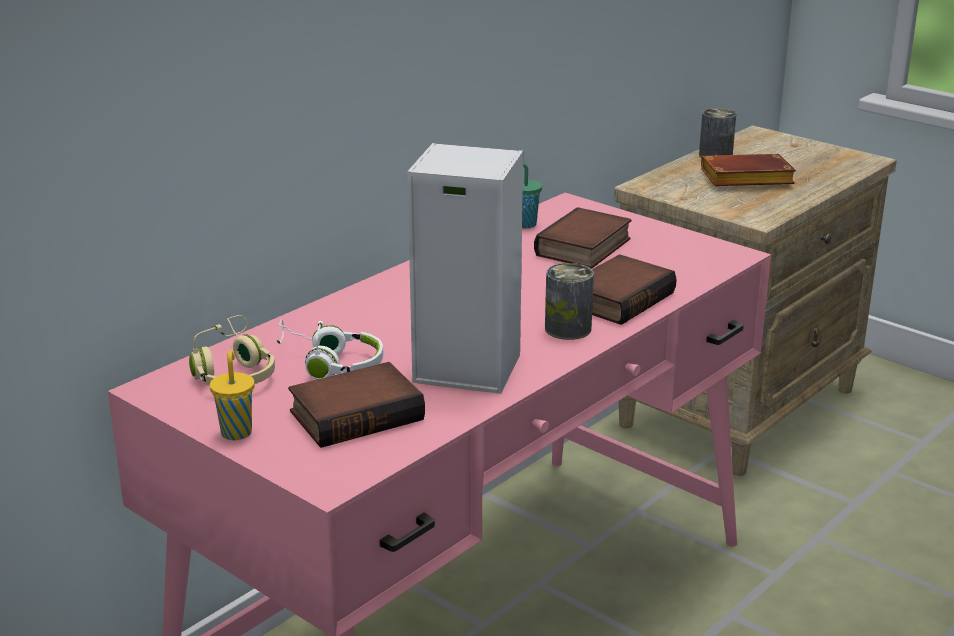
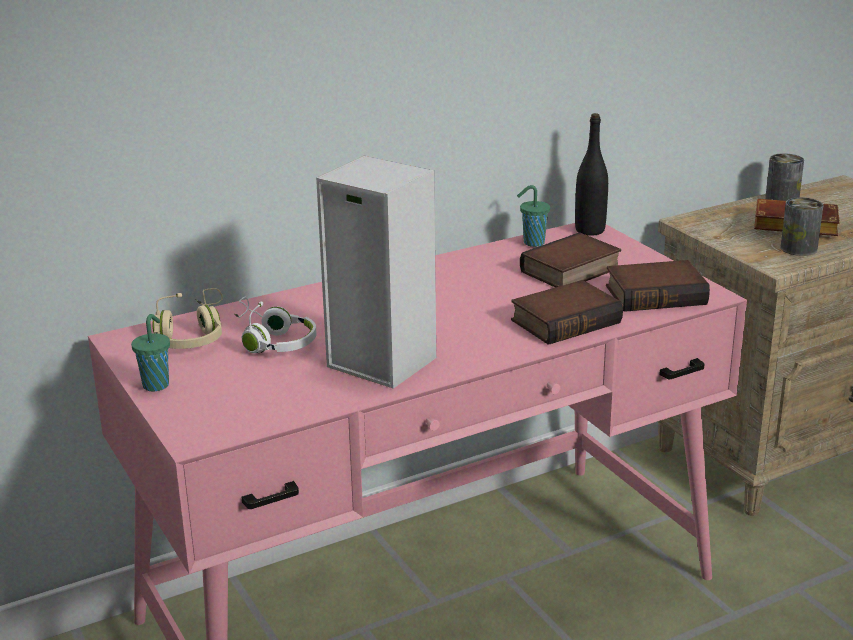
camera: 20 degrees right, 0 degrees up
yellow cup [210,350,254,440] -> green cup [131,314,170,391]
book [288,362,425,448] -> book moved to [606,260,710,312]
can [545,263,594,340] -> can moved to [780,197,823,256]
none -> black bottle [575,113,608,236]

